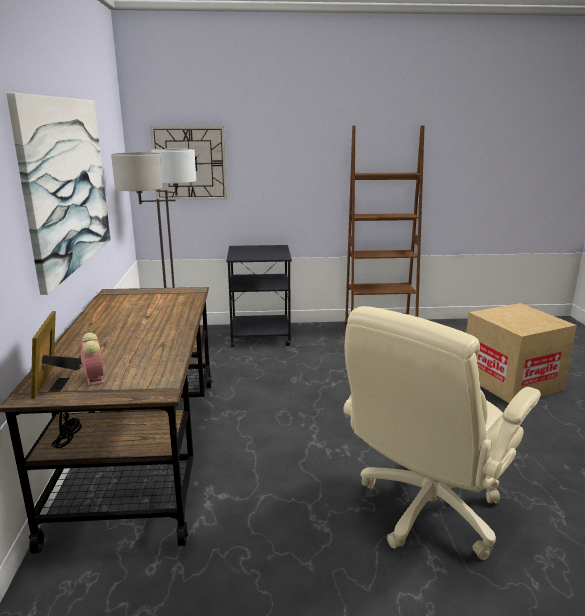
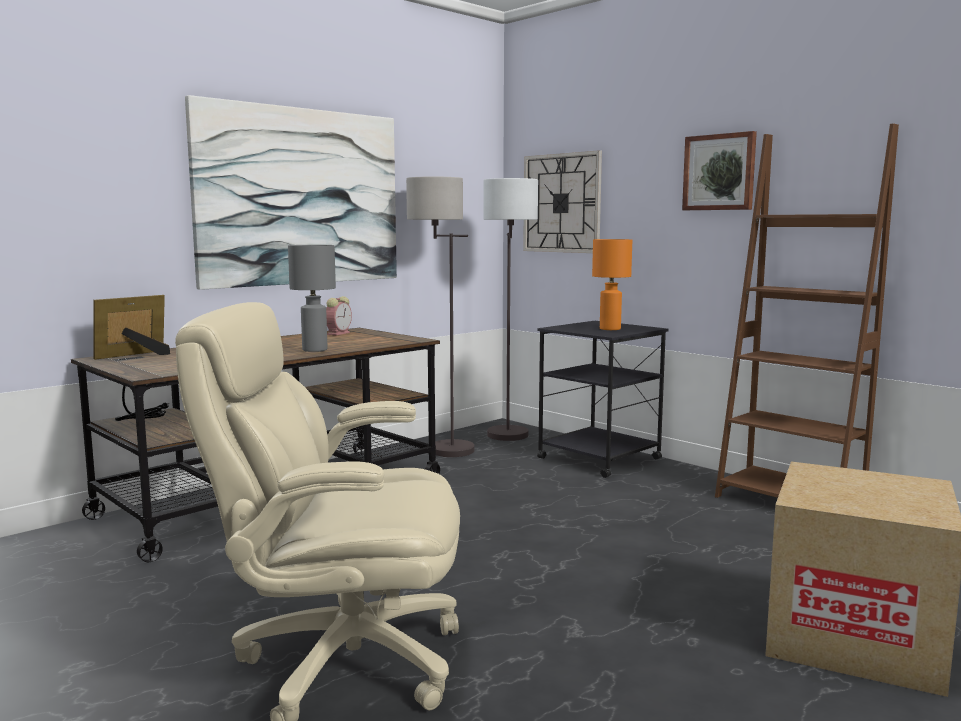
camera: 50 degrees right, 10 degrees down
alarm clock [78,333,104,386] -> alarm clock moved to [326,296,352,335]
none -> grey table lamp [288,245,336,352]
none -> orange table lamp [592,239,632,330]
none -> picture [682,131,757,210]

